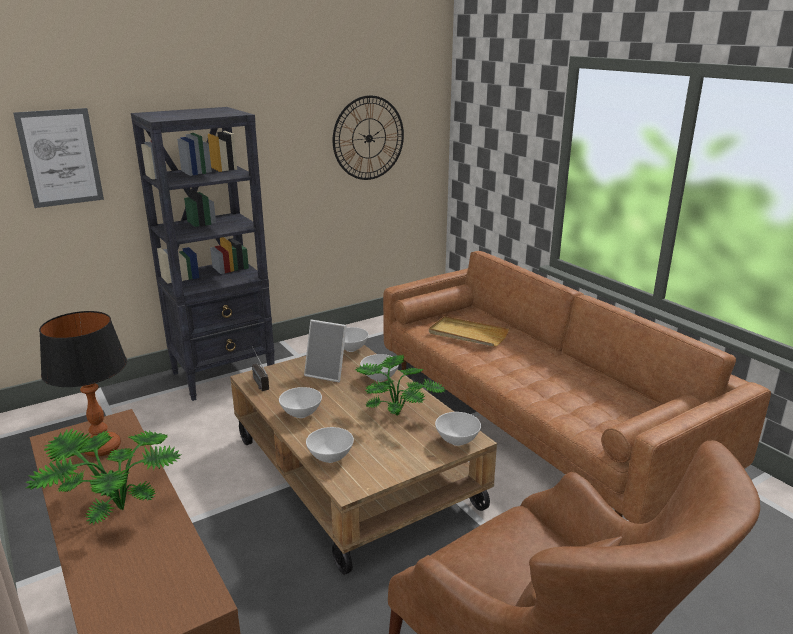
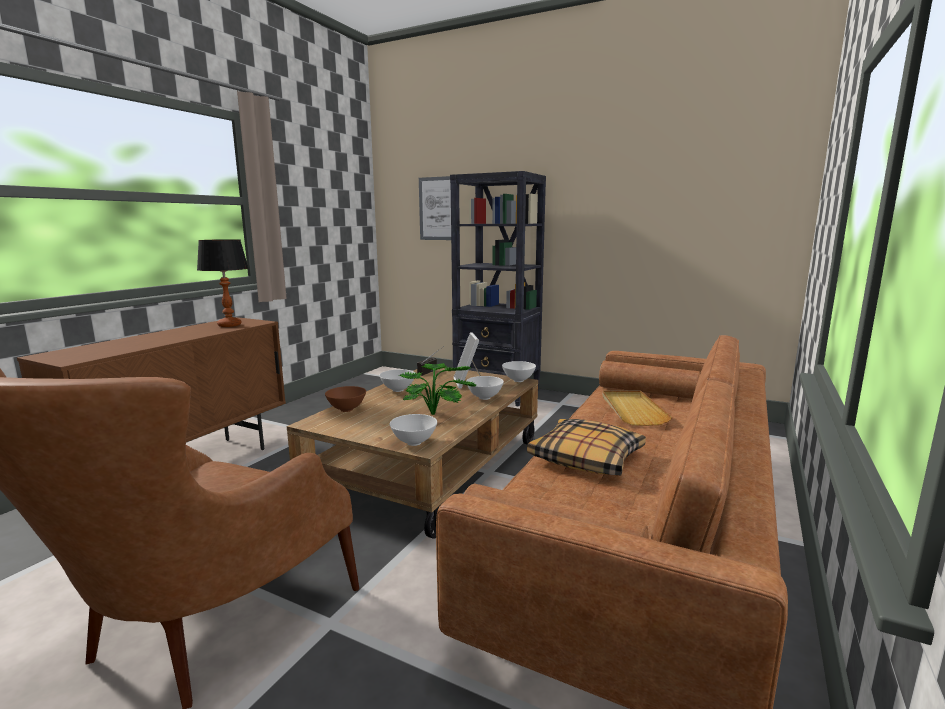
camera: 60 degrees right, 10 degrees down
potted plant [26,429,181,525] -> none
white bowl [306,427,354,463] -> brown bowl [325,386,366,412]
wall clock [333,95,404,180] -> none
none -> pillow [527,419,646,475]

